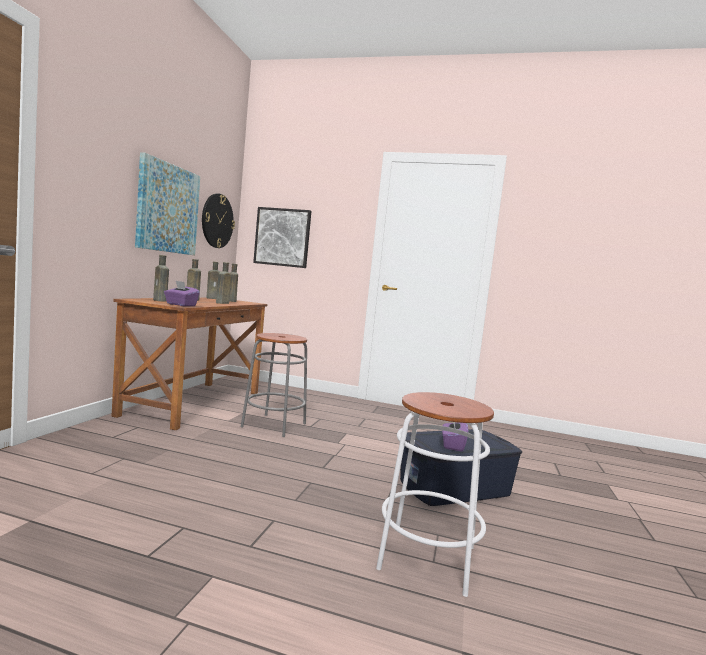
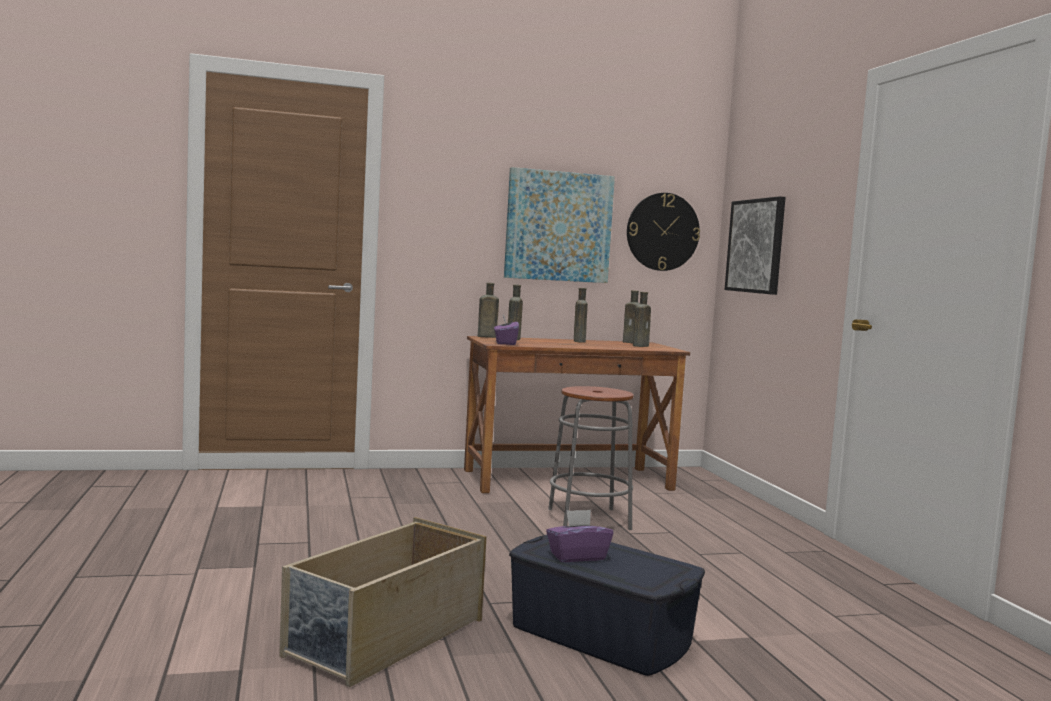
camera: 60 degrees right, 0 degrees up
brown bottle [216,262,231,304] -> brown bottle moved to [478,283,499,338]
white stool [376,392,494,597] -> beige storage box [279,517,487,687]

